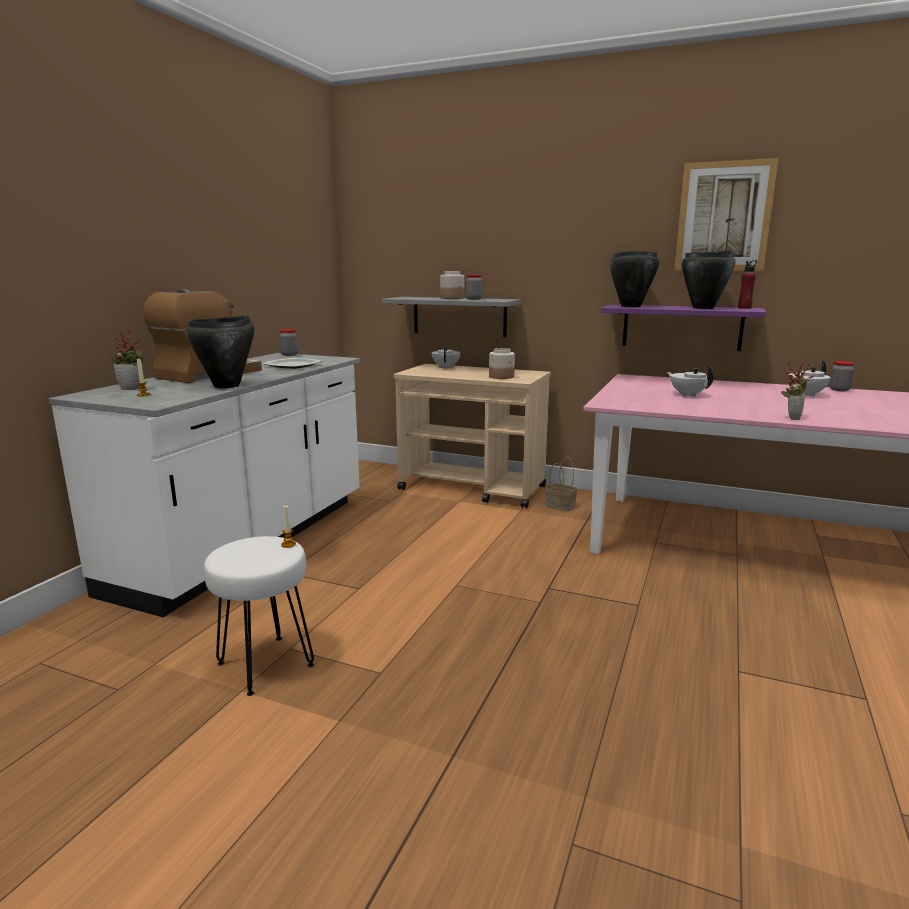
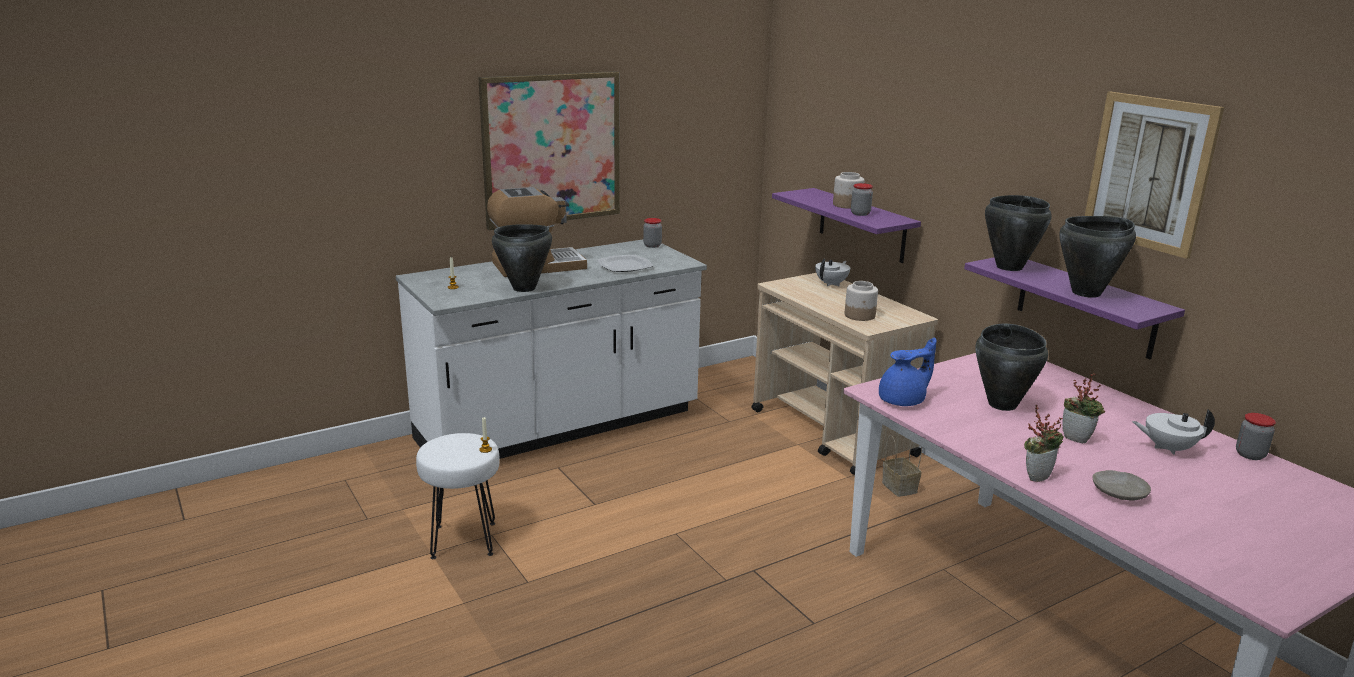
camera: 35 degrees right, 5 degrees up
potted plant [111,329,145,390] -> potted plant moved to [1062,373,1105,443]
grey shelf [382,297,521,337] -> purple shelf [772,188,921,263]
white teapot [667,365,714,397] -> black cooking pot [975,324,1048,411]
red bottle [738,260,757,309] -> none
none -> picture [478,71,620,230]
none -> blue teapot [879,338,936,406]
none -> beige plate [1093,470,1151,500]

